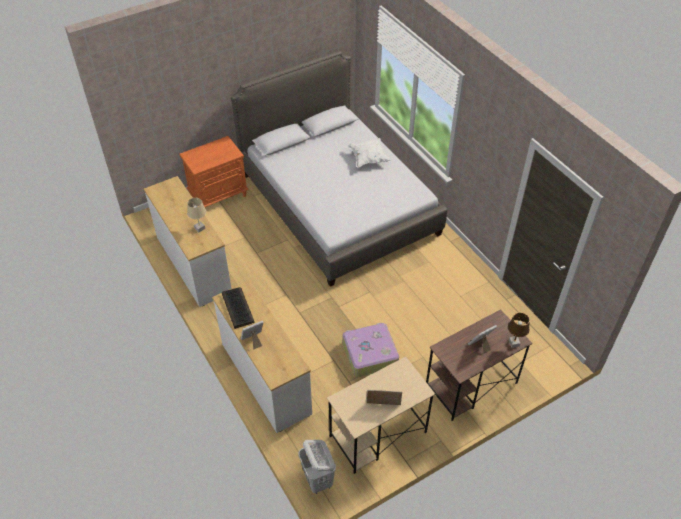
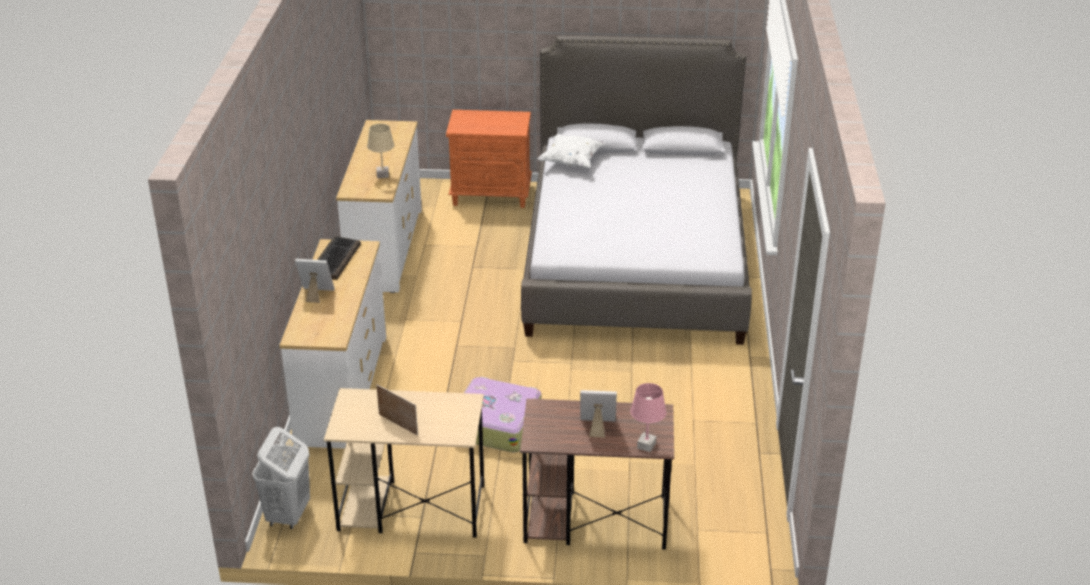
camera: 35 degrees right, 15 degrees down
white pillow [348,138,392,168] -> white pillow moved to [537,134,606,168]
brown table lamp [508,313,530,348] -> pink table lamp [630,383,666,452]

